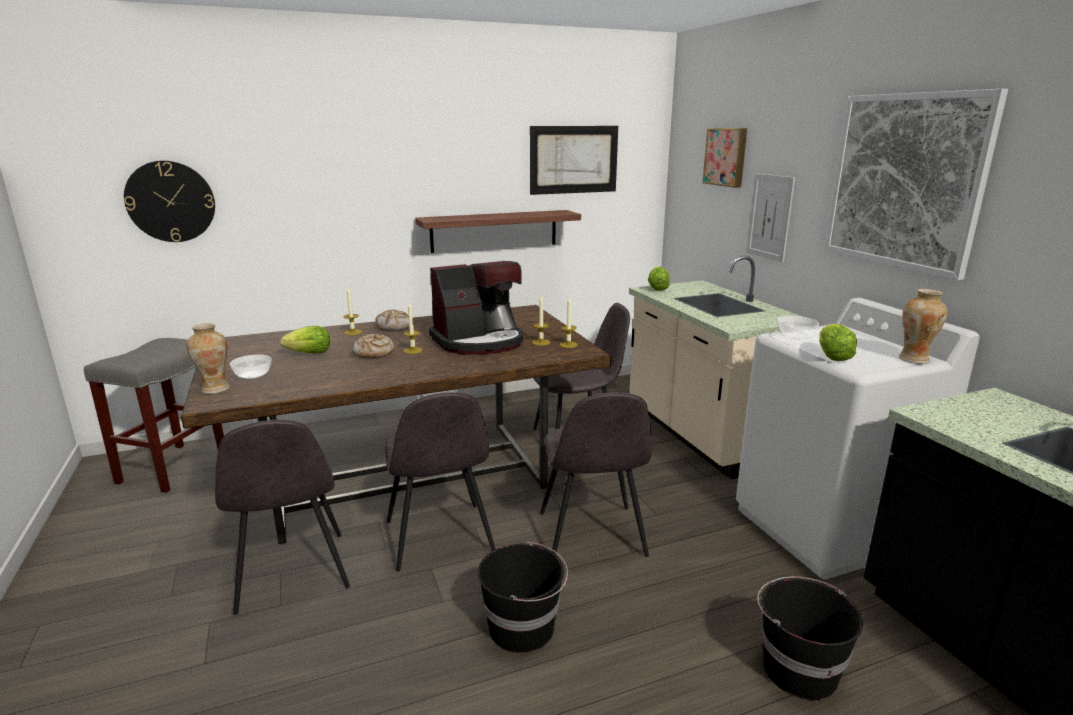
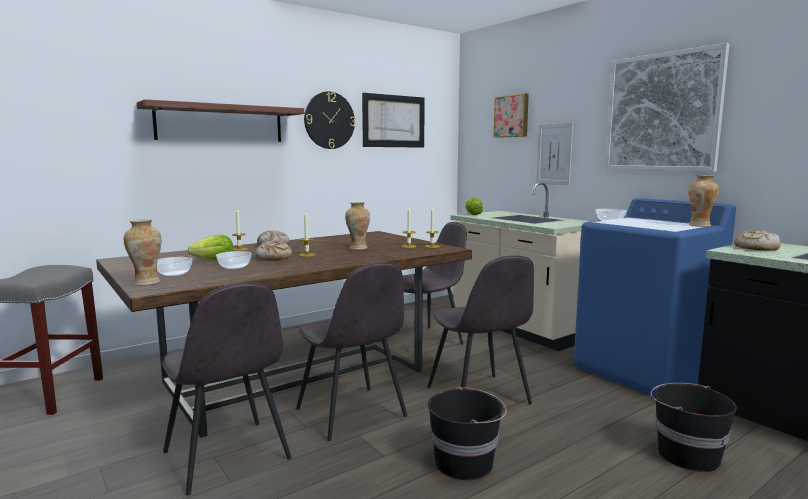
camera: 15 degrees left, 10 degrees down
wall clock [124,161,215,242] -> wall clock moved to [304,91,355,149]
shelf [415,210,581,253] -> shelf moved to [137,99,304,142]
coffee machine [429,261,523,355] -> vase [345,202,370,250]
white washing machine [736,298,980,579] -> blue washing machine [574,198,736,397]
lettuce [819,324,857,361] -> none
none -> bowl [216,251,252,269]
none -> bread [734,230,781,251]

